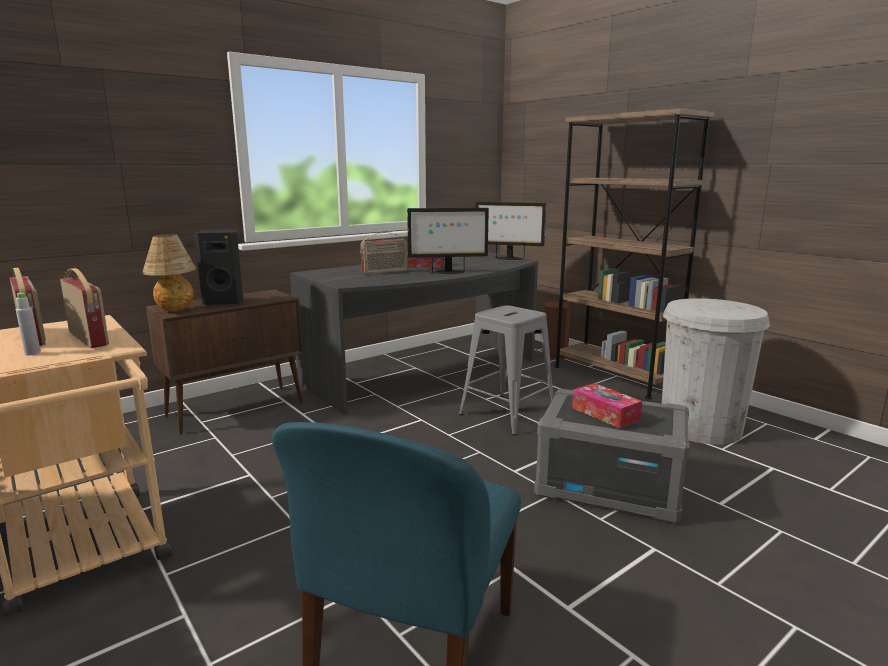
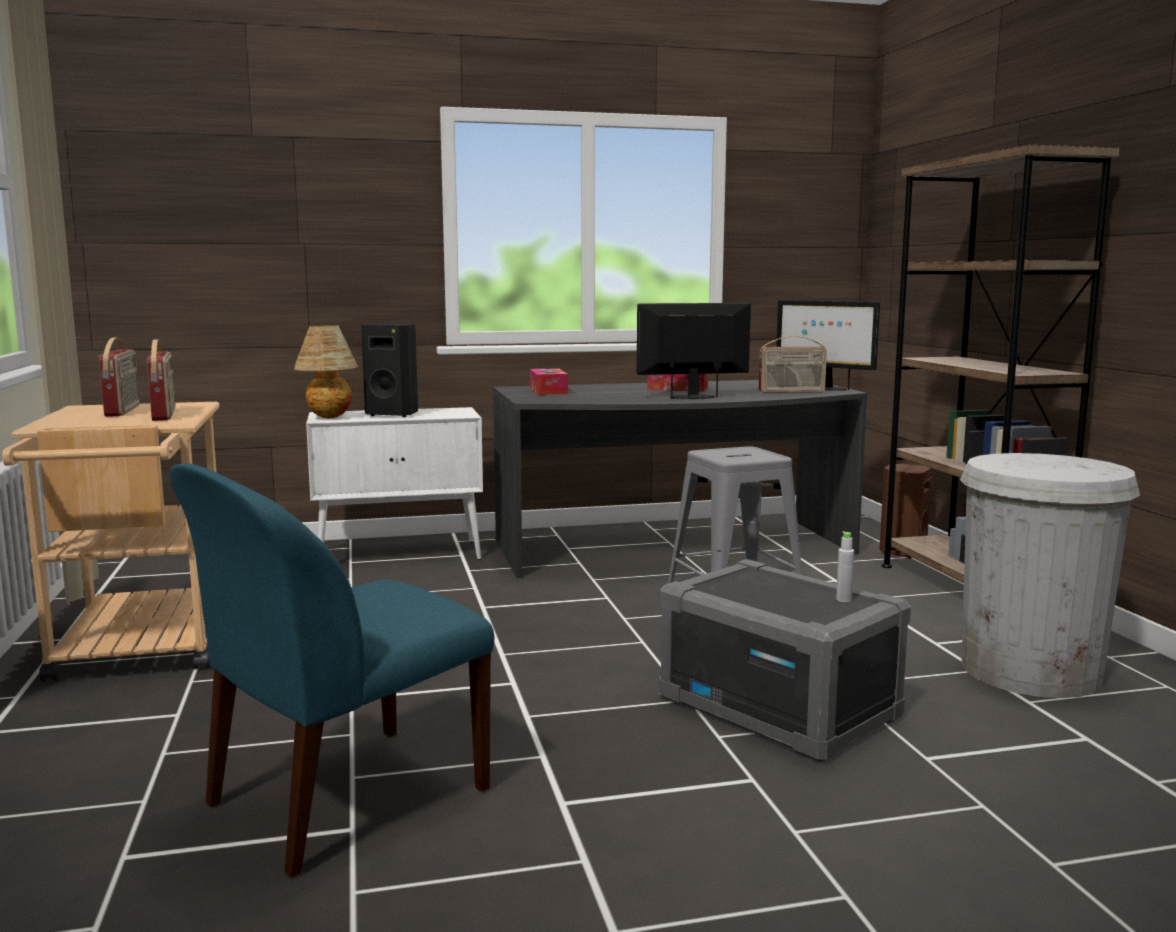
camera: 25 degrees right, 5 degrees down
grey bottle [16,293,41,355] -> grey bottle moved to [836,531,854,603]
brown cabinet [146,289,303,435] -> white cabinet [306,407,483,560]
radio [361,232,407,275] -> radio moved to [759,336,827,393]
monitor [407,208,489,274] -> monitor turned 150 degrees clockwise [637,303,751,399]
tissue box [572,383,642,429] -> tissue box moved to [530,368,568,395]

